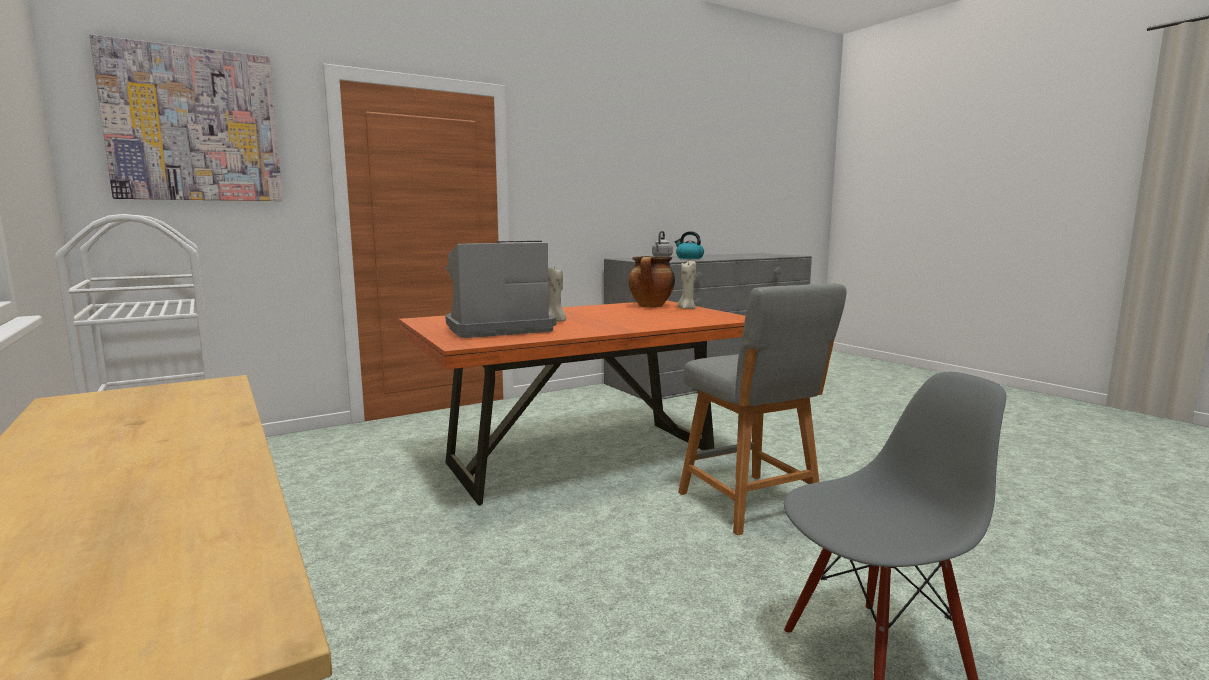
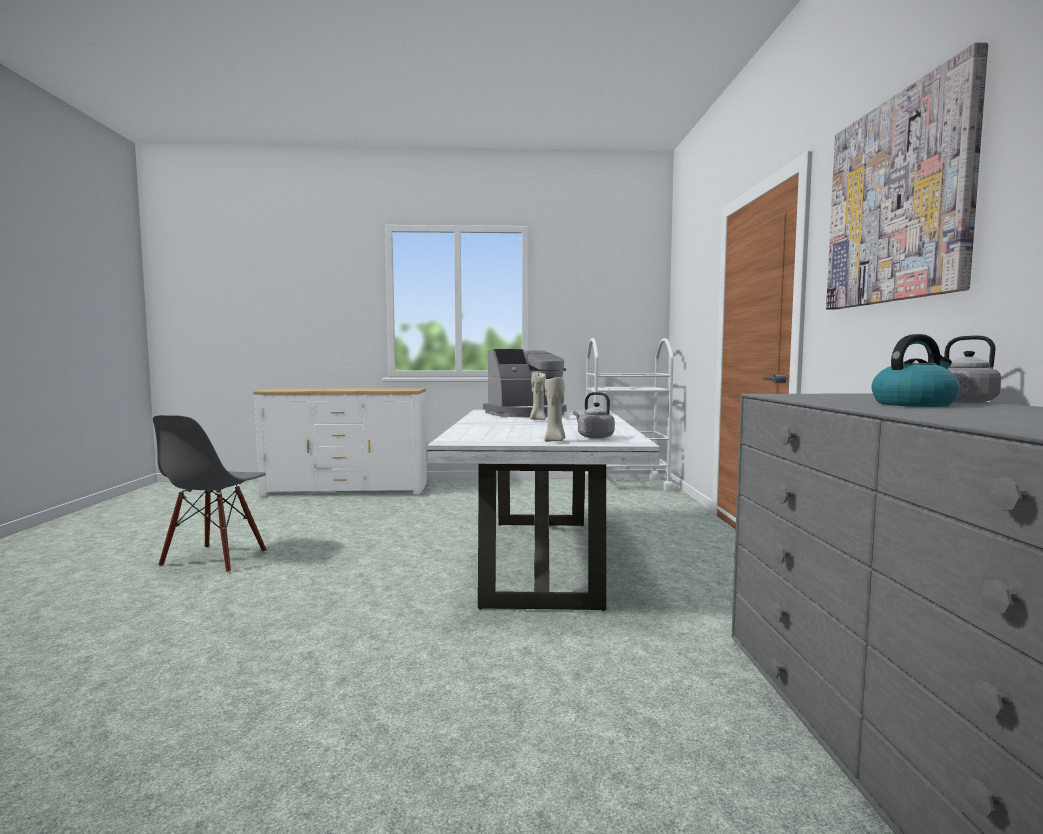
camera: 120 degrees right, 5 degrees down
picture [90,34,283,201] -> picture moved to [826,42,988,310]
orange dining table [399,300,745,506] -> white dining table [427,410,660,611]
coffee machine [445,241,556,338] -> coffee machine turned 60 degrees clockwise [483,349,566,417]
cooking pot [628,256,675,307] -> grey kettle [573,392,615,439]
grey stool [678,283,847,536] -> none

